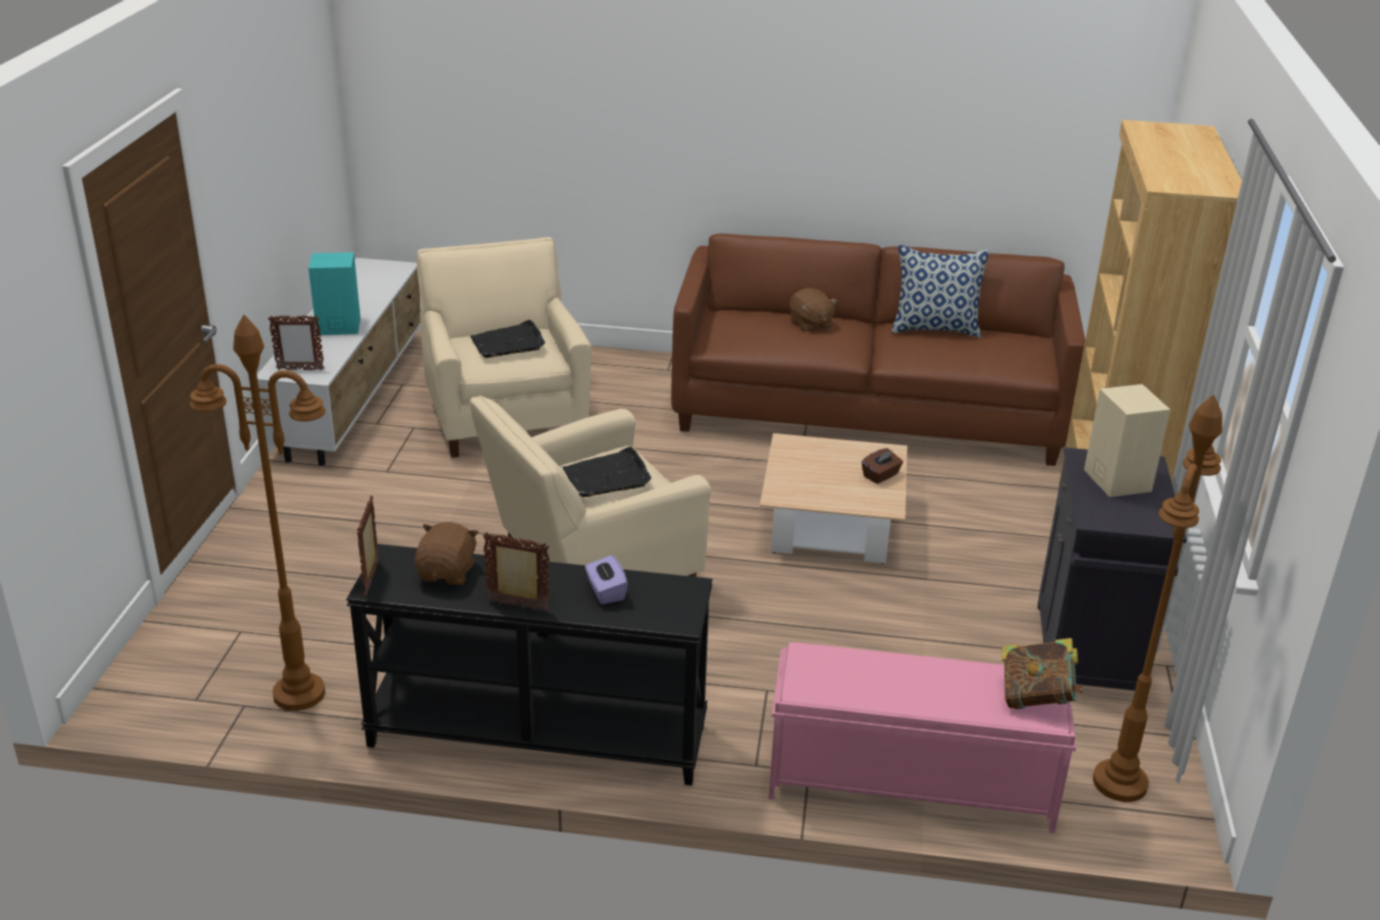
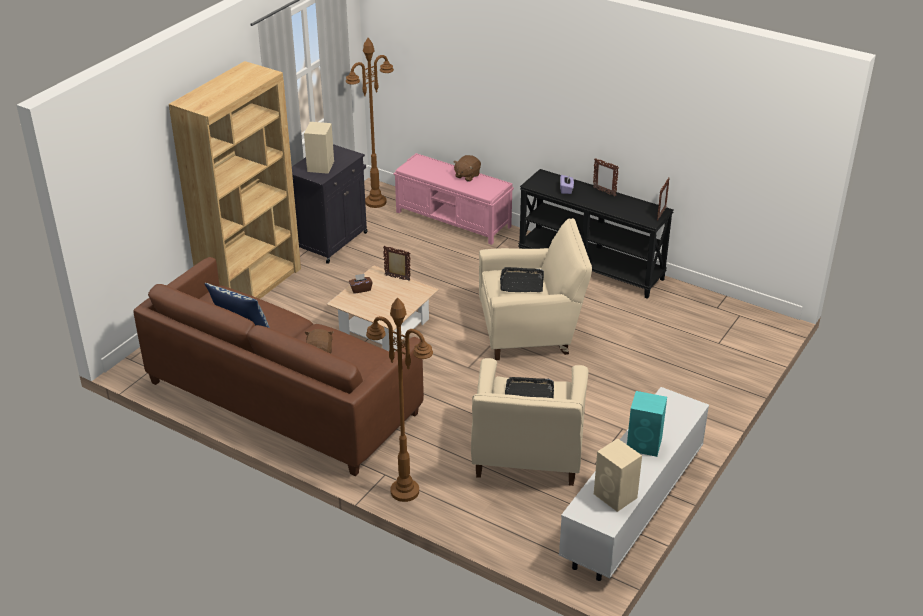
camera: 155 degrees left, 5 degrees up
brown floor lamp [190,315,325,711] -> brown floor lamp moved to [366,297,433,502]
picture frame [268,315,325,370] -> picture frame moved to [383,246,411,281]
brown plush toy [415,522,479,585] -> brown plush toy moved to [453,155,481,182]
book [1002,638,1083,709] -> none
none -> beige speaker [594,438,642,512]

